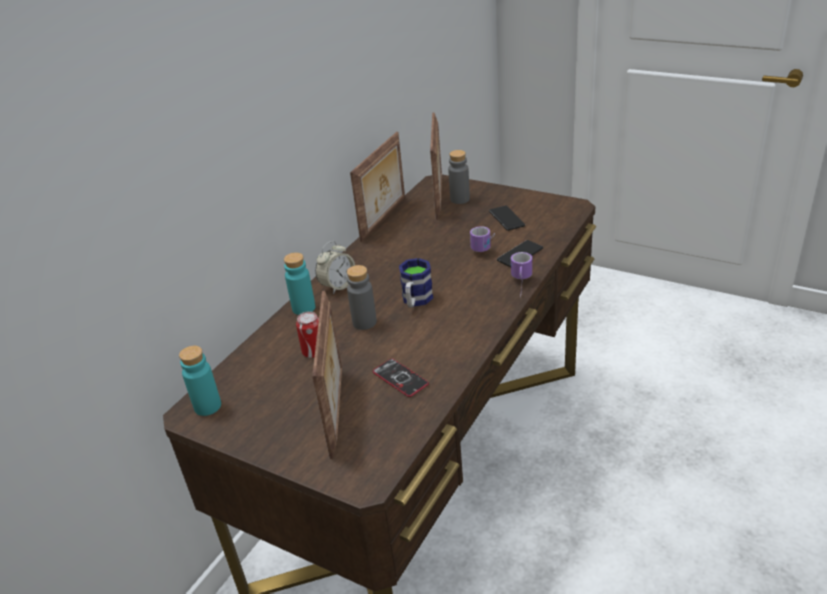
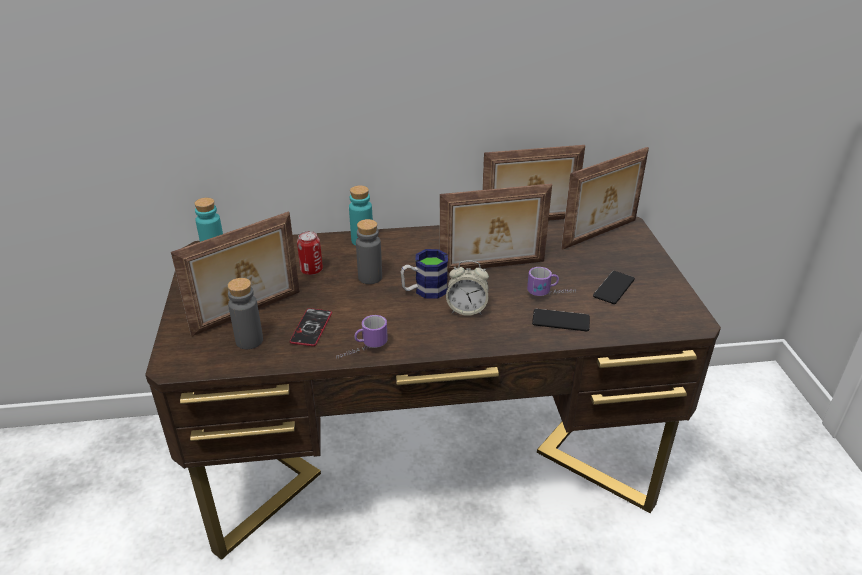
camera: 50 degrees right, 0 degrees up
alarm clock [315,241,355,294] -> alarm clock moved to [446,260,489,316]
grey bottle [448,150,470,204] -> grey bottle moved to [227,278,263,349]
mug [511,252,532,300] -> mug moved to [336,315,388,359]
none -> picture frame [439,184,552,272]

